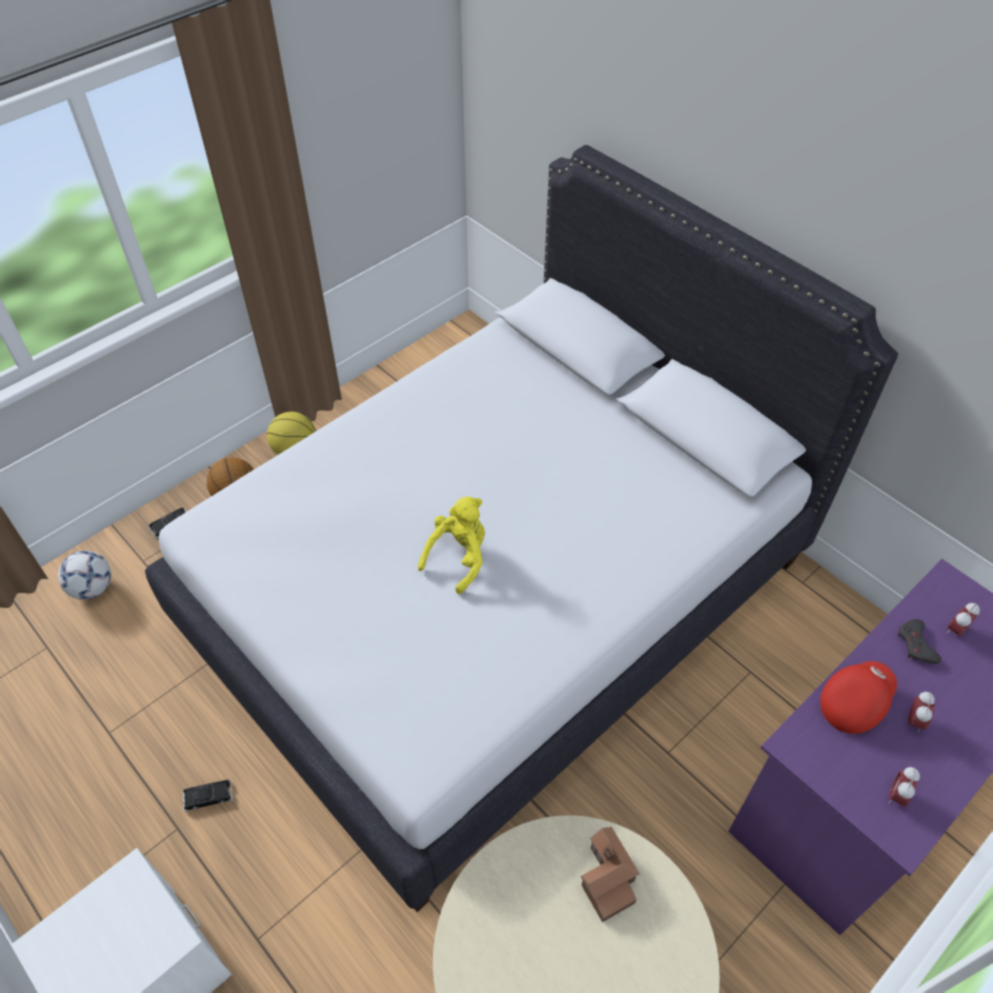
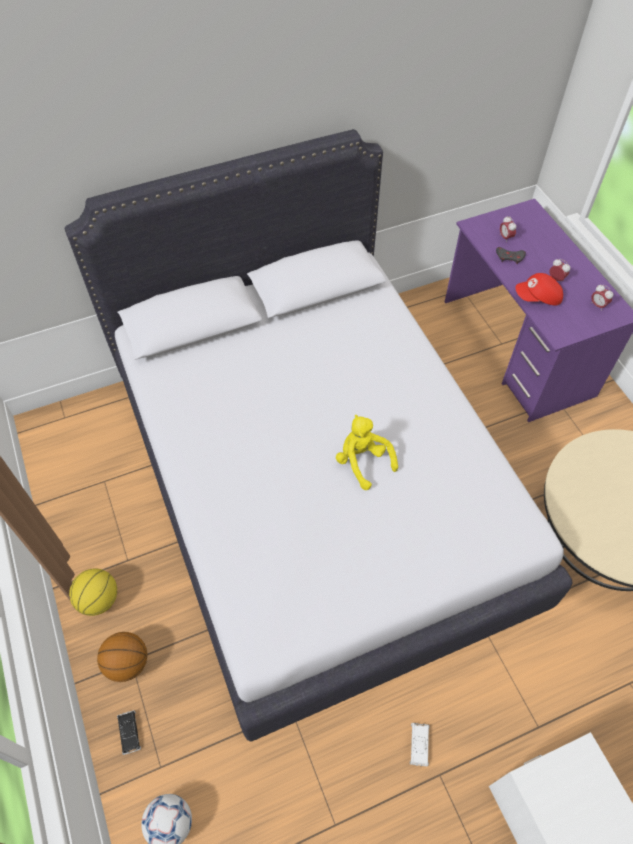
camera: 70 degrees left, 5 degrees up
black toy car [182,780,233,812] -> white toy car [410,723,429,766]
toy house [581,827,640,922] -> none
red cap [820,661,897,734] -> red cap turned 75 degrees counterclockwise [515,273,563,305]

